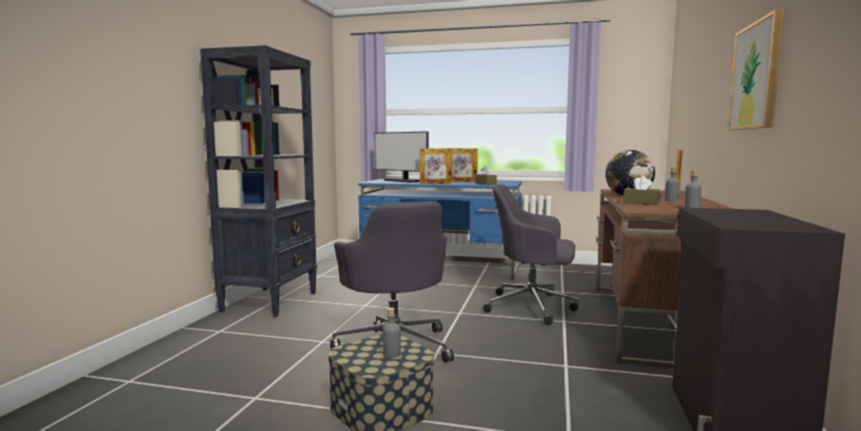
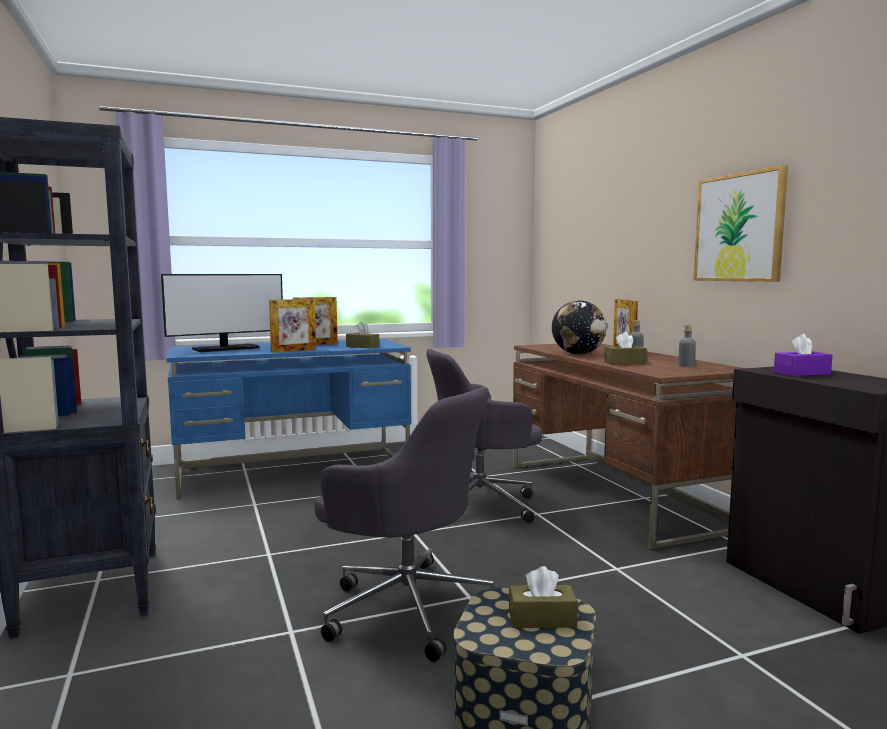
camera: 35 degrees left, 0 degrees up
monitor [375,131,428,182] -> monitor turned 45 degrees counterclockwise [161,274,283,352]
grey bottle [383,308,401,358] -> brown tissue box [509,566,578,628]
none -> purple tissue box [774,334,832,376]

